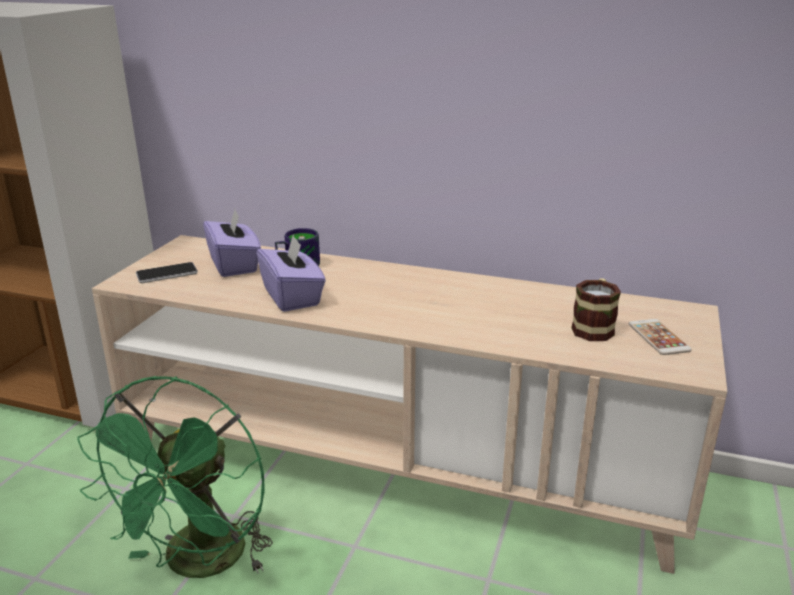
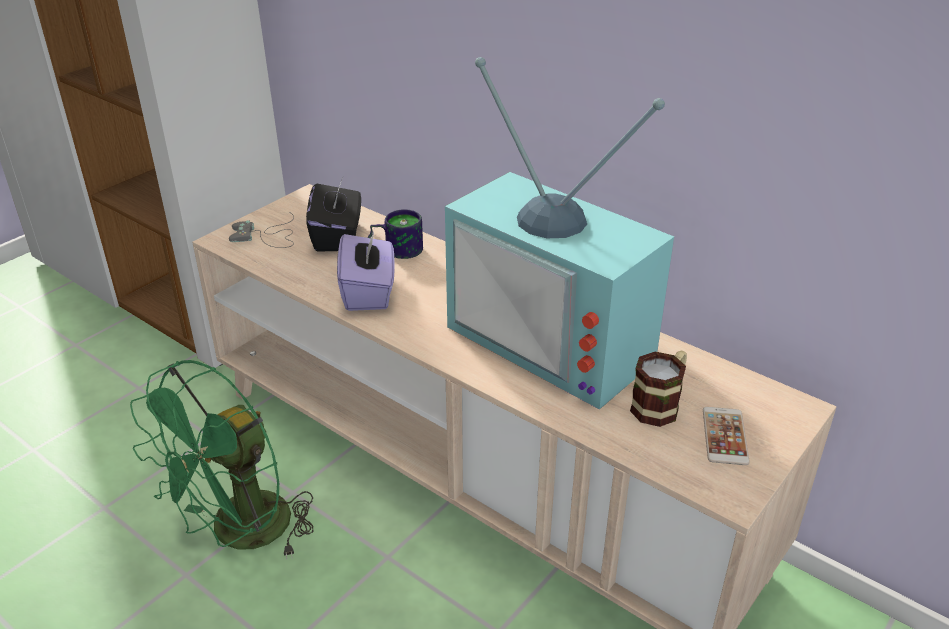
camera: 20 degrees right, 10 degrees up
phone [136,262,198,283] -> grey game controller [229,212,294,248]
purple tissue box [203,209,261,277] -> black tissue box [306,180,361,252]
none -> television [445,57,674,409]

